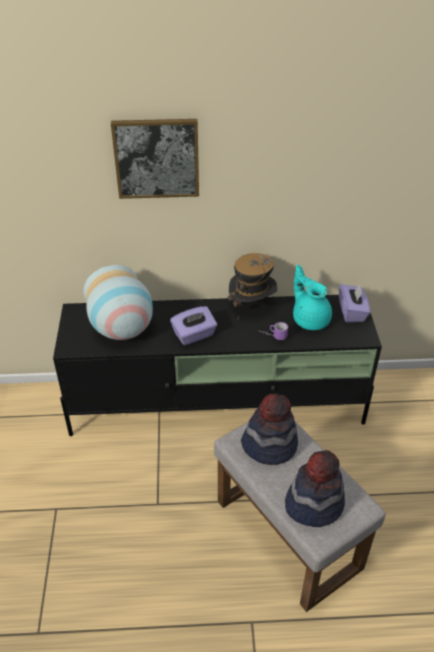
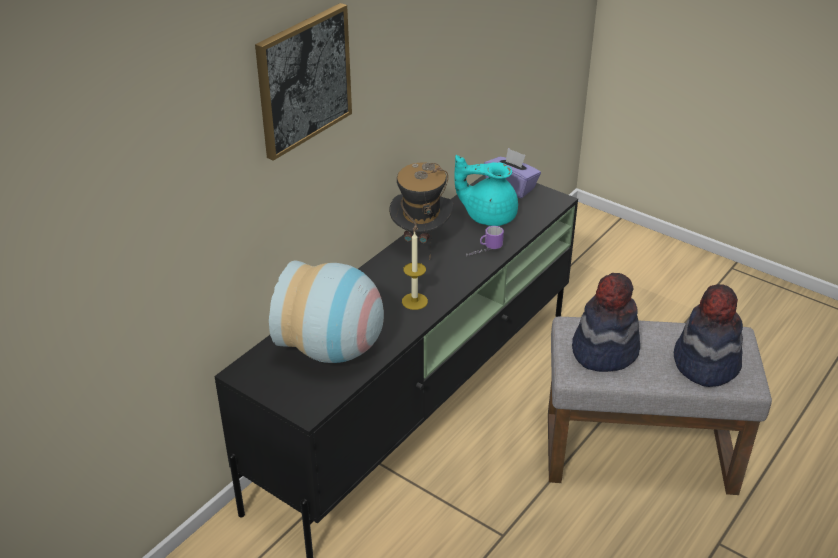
camera: 50 degrees left, 5 degrees down
purple tissue box [170,306,217,345] -> candle [402,231,428,310]

